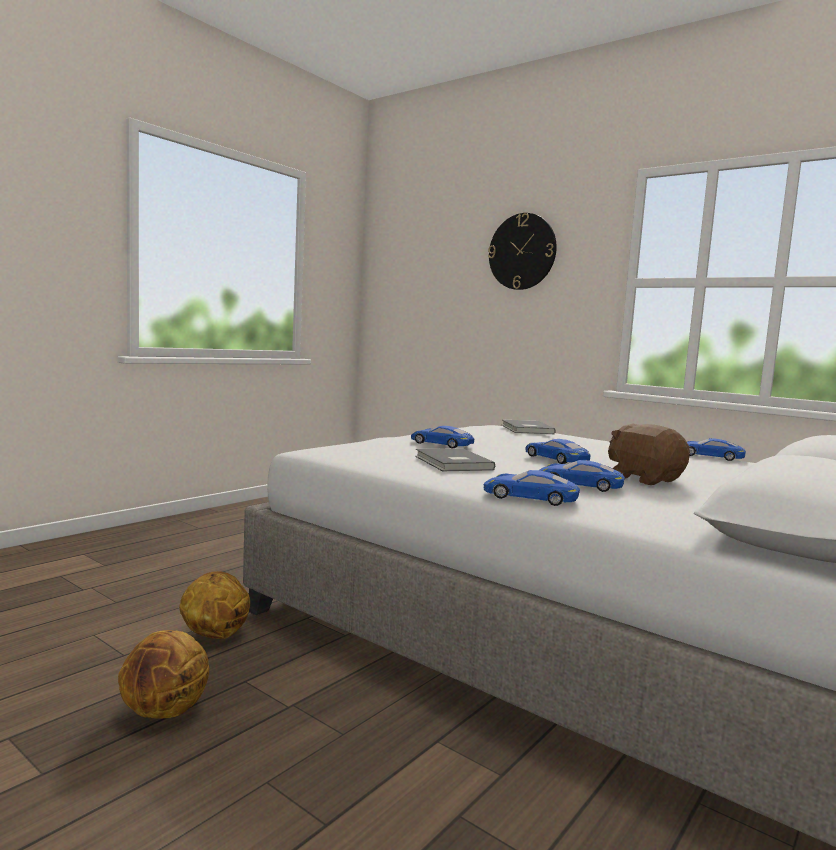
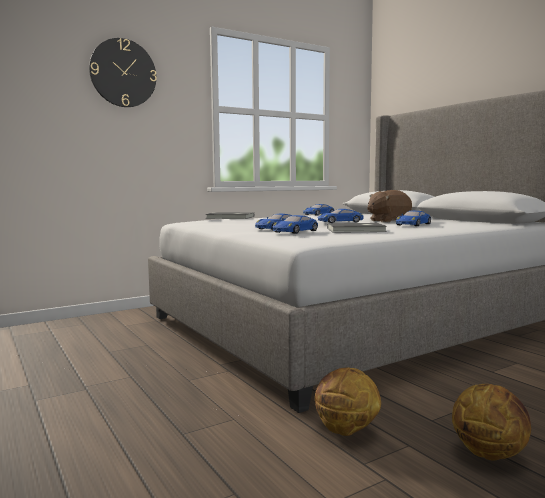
camera: 70 degrees left, 0 degrees up
blue toy car [484,470,580,506] -> blue toy car moved to [273,215,318,234]

